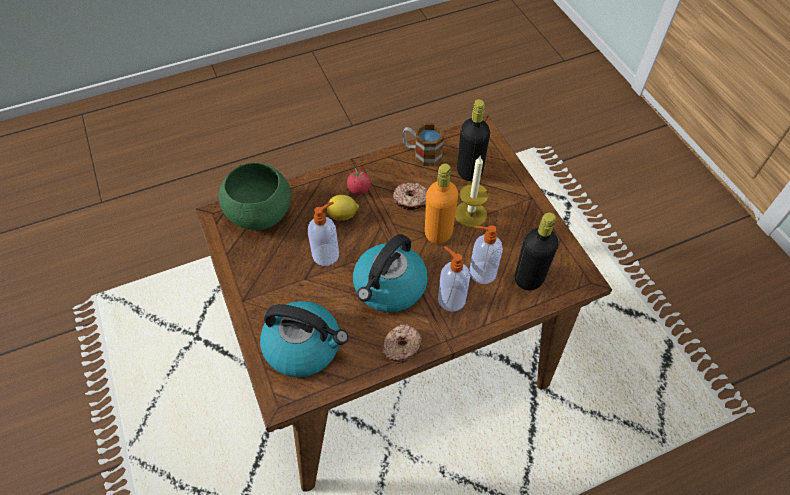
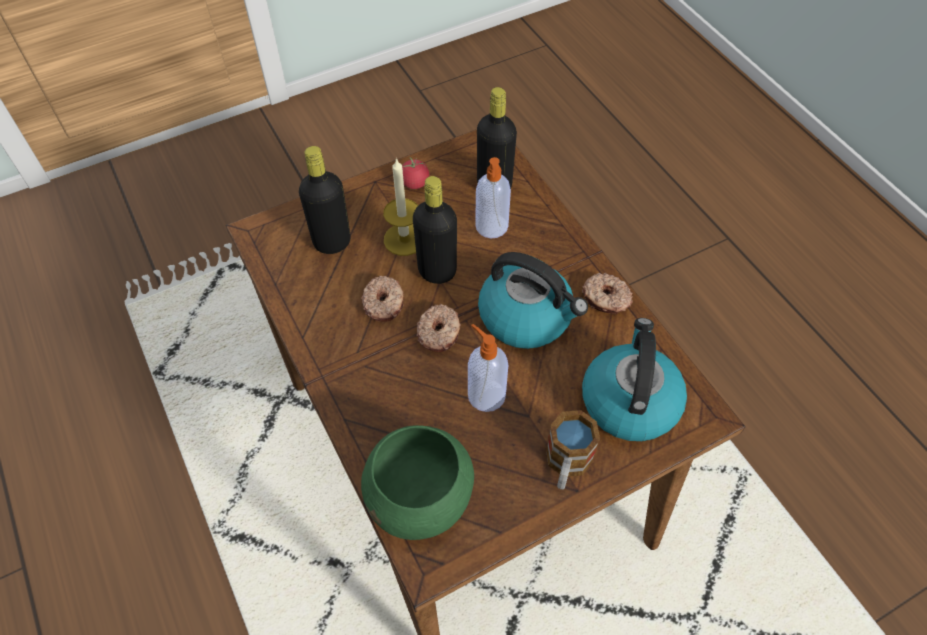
camera: 95 degrees left, 0 degrees up
lemon [327,195,359,221] -> none
tomato [347,168,371,194] -> tomato moved to [402,157,429,189]
mug [403,123,444,166] -> mug moved to [546,410,600,489]
orange bottle [425,164,458,244] -> black bottle [413,176,457,284]
soap dispenser [438,246,470,312] -> none
none -> donut [417,304,461,352]

